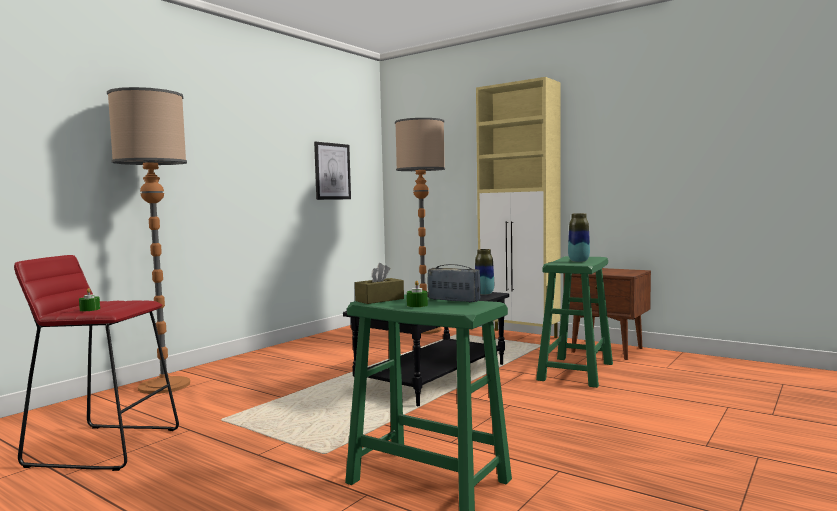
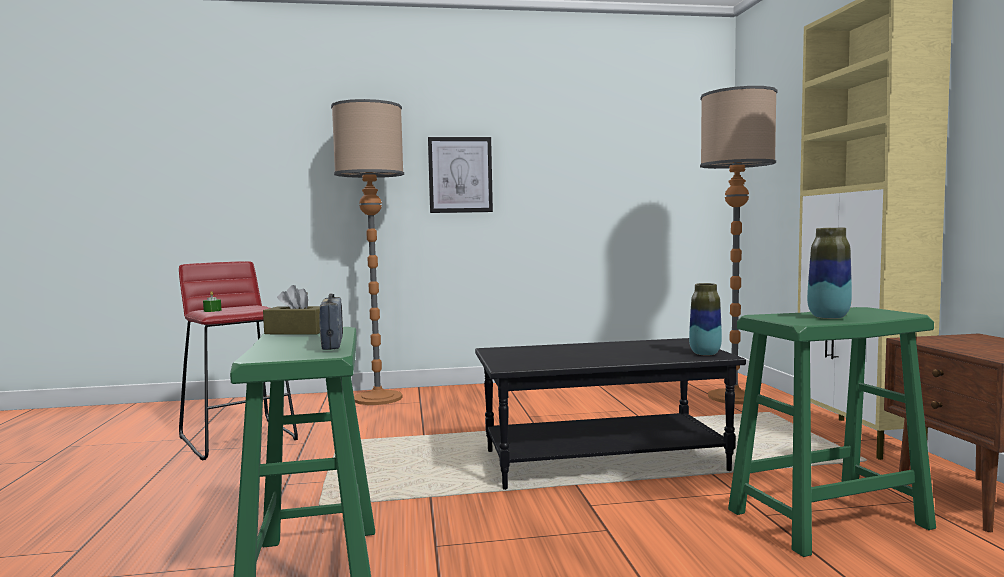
camera: 45 degrees right, 0 degrees up
picture [314,142,351,200] -> picture moved to [428,137,493,213]
green candle [407,281,428,307] -> none

